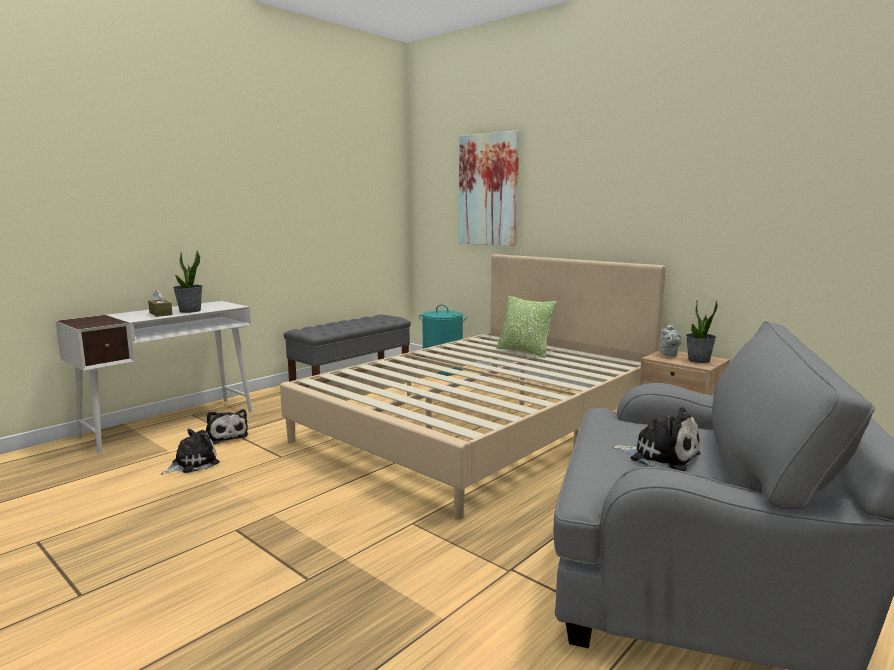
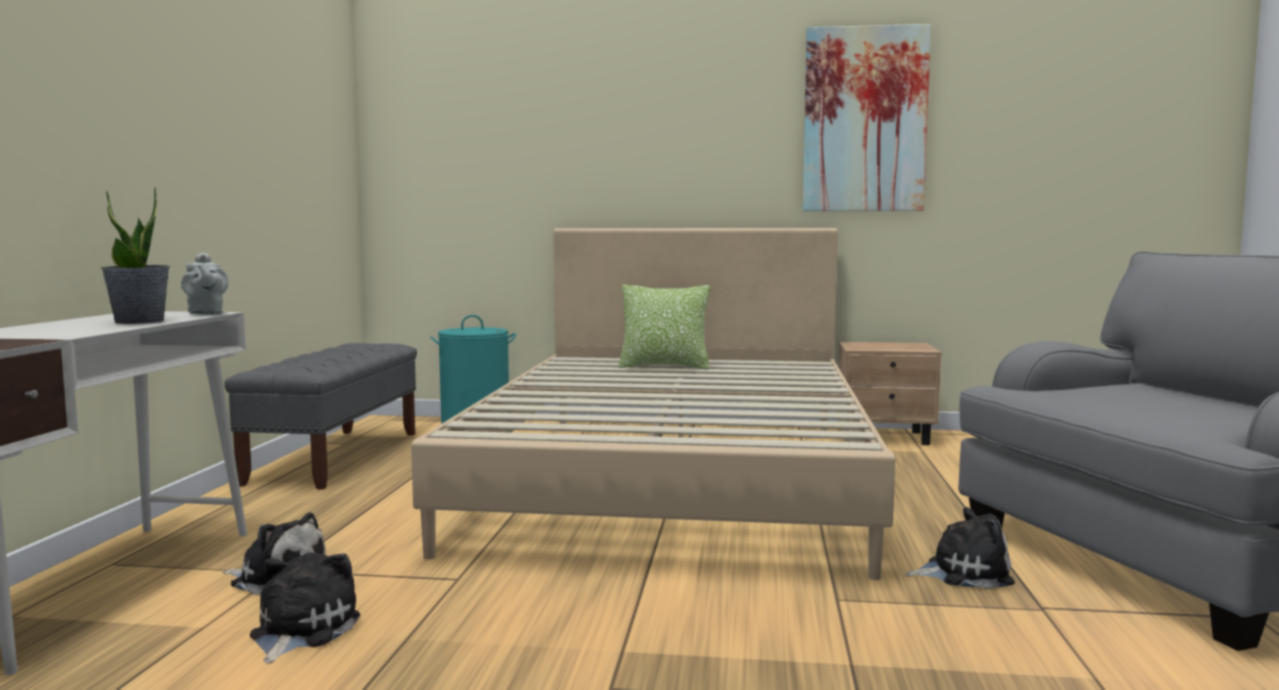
camera: 35 degrees left, 5 degrees down
brown tissue box [148,290,173,317] -> none
picture [459,130,519,246] -> picture moved to [803,24,931,211]
plush toy [612,407,700,471] -> plush toy moved to [905,507,1015,589]
grey teapot [660,324,682,356] -> grey teapot moved to [181,252,229,315]
potted plant [686,301,718,363] -> none

